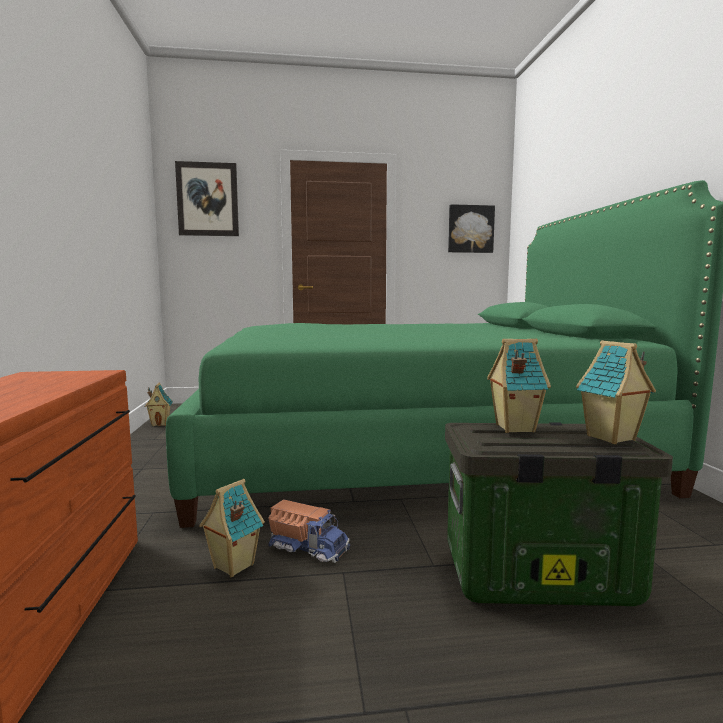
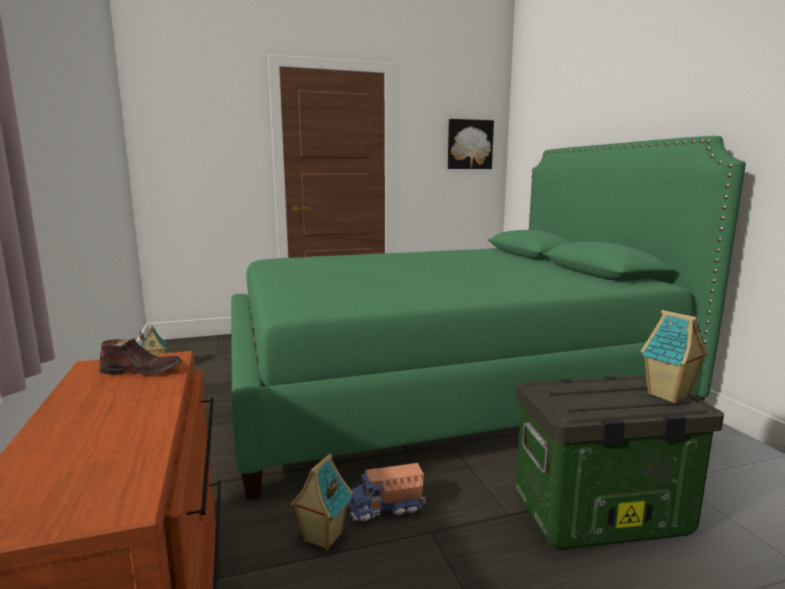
camera: 10 degrees left, 5 degrees up
picture [175,161,239,236] -> none
toy truck [268,499,350,563] -> toy truck turned 150 degrees clockwise [347,463,426,521]
toy house [487,339,551,433] -> none
none -> brown shoe [99,338,183,375]

